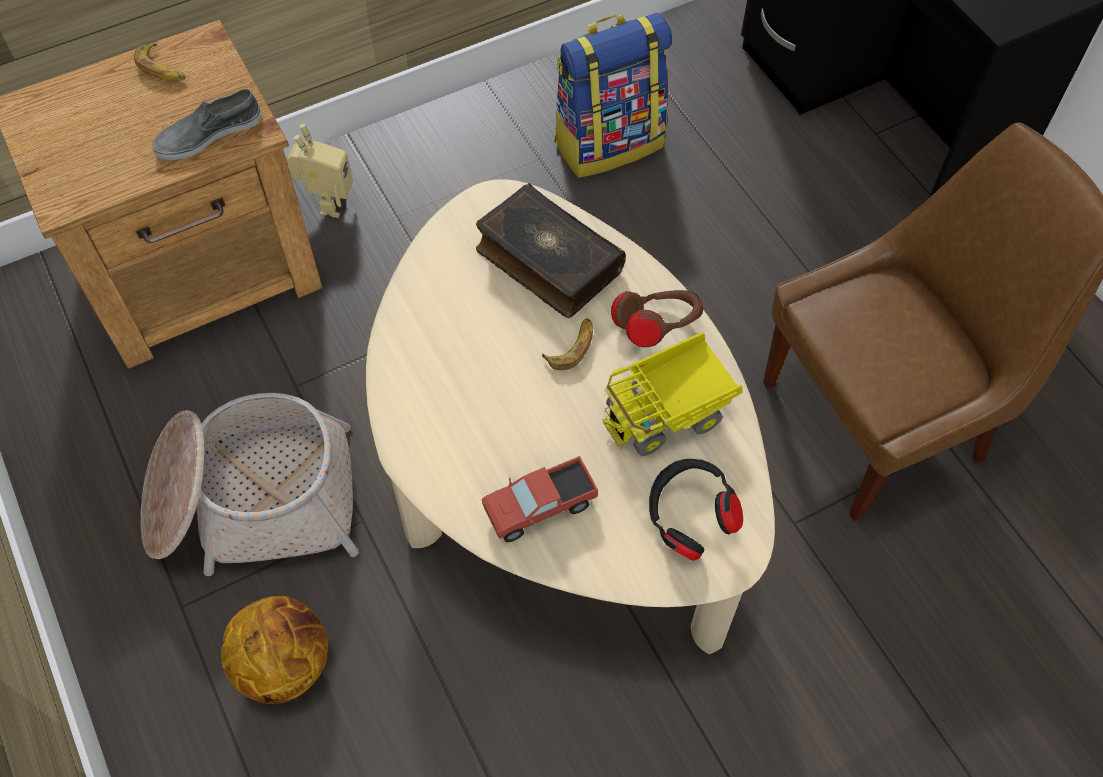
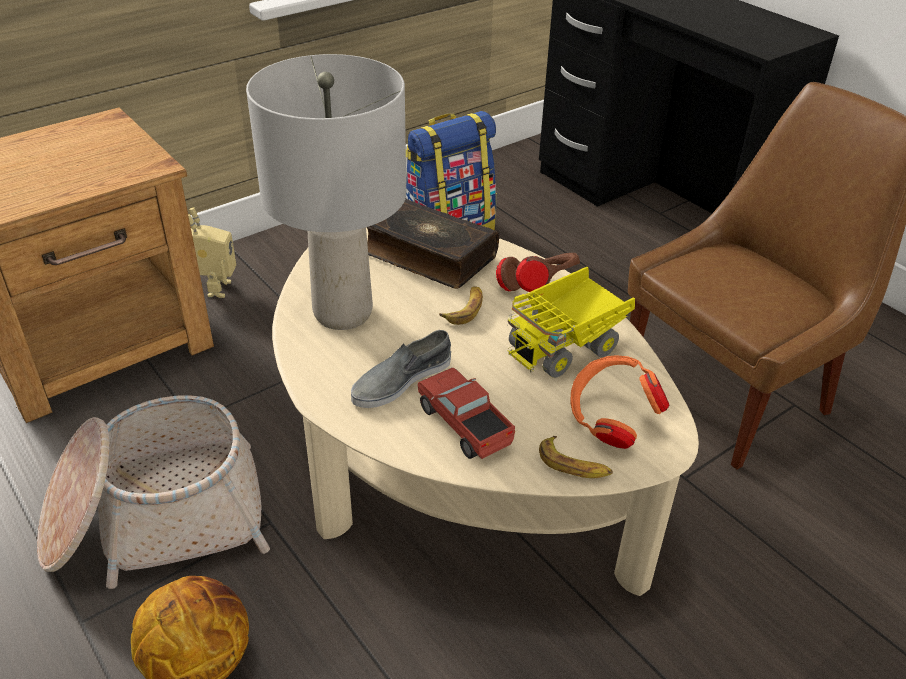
camera: 10 degrees left, 20 degrees down
banana [134,43,185,81] -> banana moved to [539,436,613,478]
grey shoe [152,88,262,160] -> grey shoe moved to [351,330,451,408]
toy truck [482,456,598,542] -> toy truck turned 90 degrees clockwise [417,368,515,459]
black headphones [649,459,743,561] -> orange headphones [570,355,669,449]
none -> grey table lamp [246,54,406,330]

